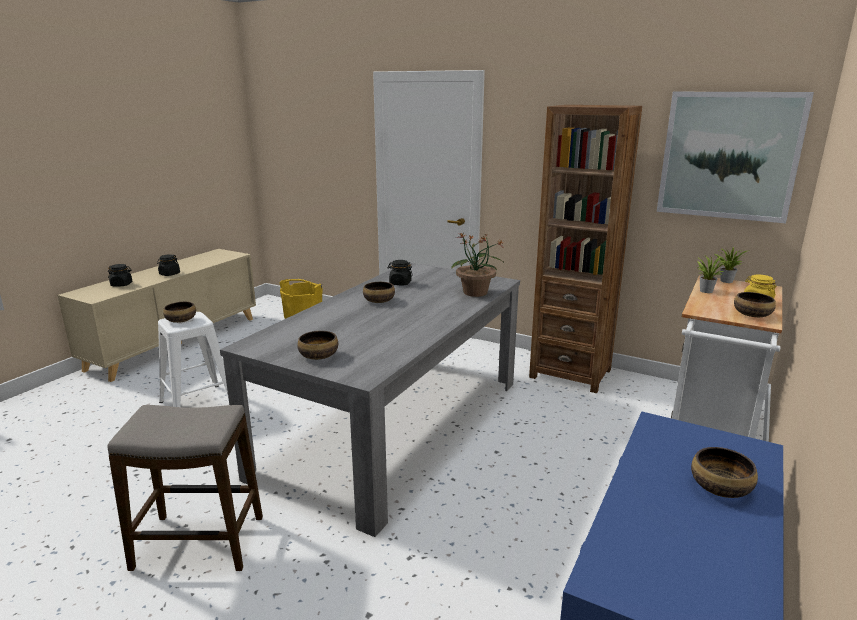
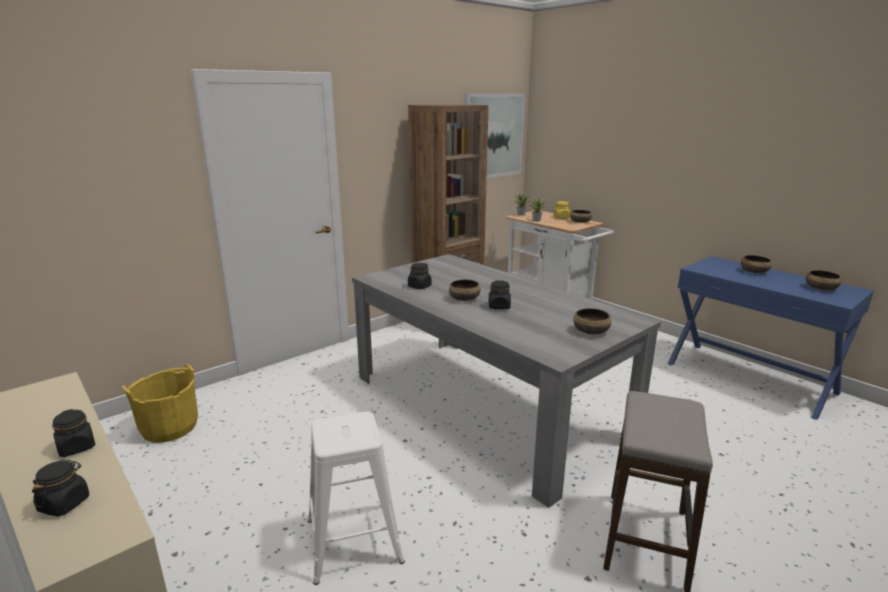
camera: 70 degrees left, 0 degrees up
bowl [163,302,196,323] -> bowl moved to [806,270,842,290]
potted plant [451,233,504,297] -> none
none -> black jar [489,280,511,310]

